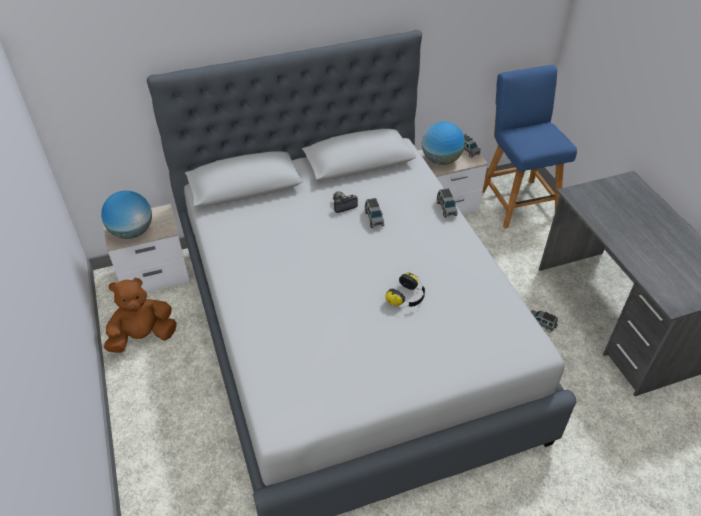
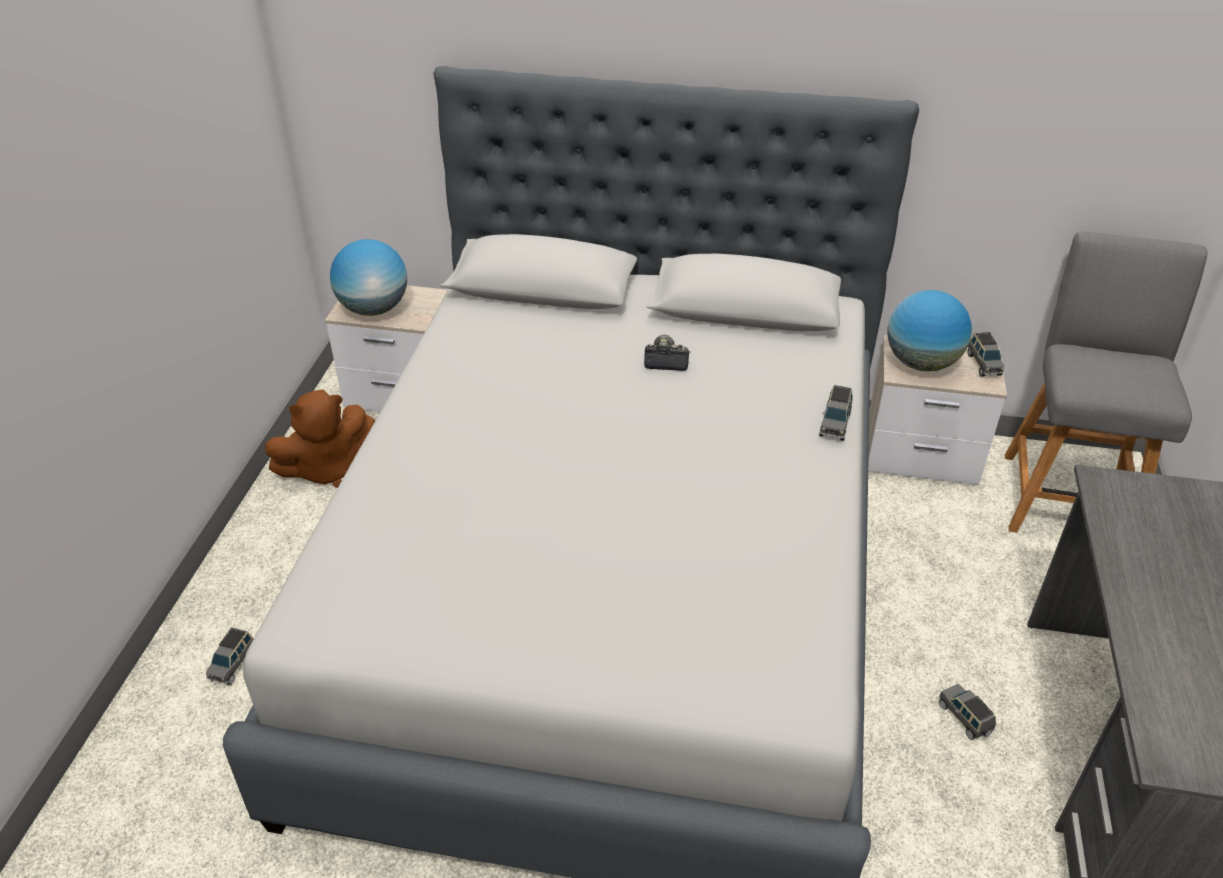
camera: 30 degrees right, 5 degrees down
brown plush toy [104,278,177,353] -> brown plush toy turned 150 degrees clockwise [265,390,375,488]
grey toy car [365,198,384,228] -> grey toy car moved to [206,628,253,685]
headphones [385,273,425,308] -> none
blue chair [482,65,577,228] -> grey chair [1005,232,1208,533]

